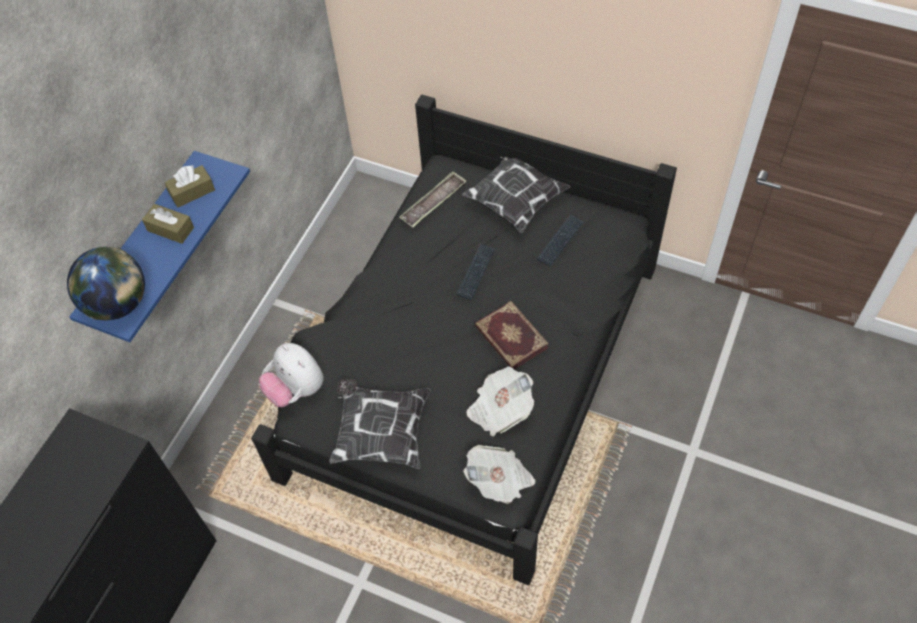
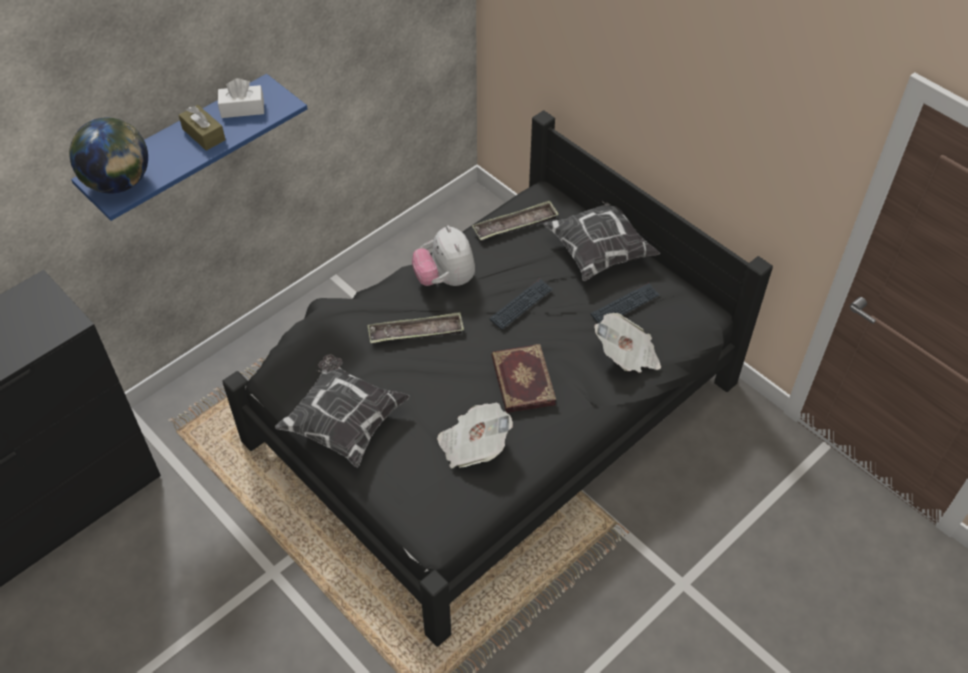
camera: 20 degrees right, 5 degrees down
brown tissue box [164,165,215,208] -> white tissue box [218,78,264,118]
plush toy [259,343,324,407] -> plush toy moved to [412,226,475,286]
newspaper [463,445,535,504] -> newspaper moved to [594,313,661,373]
none -> tray [368,312,464,343]

